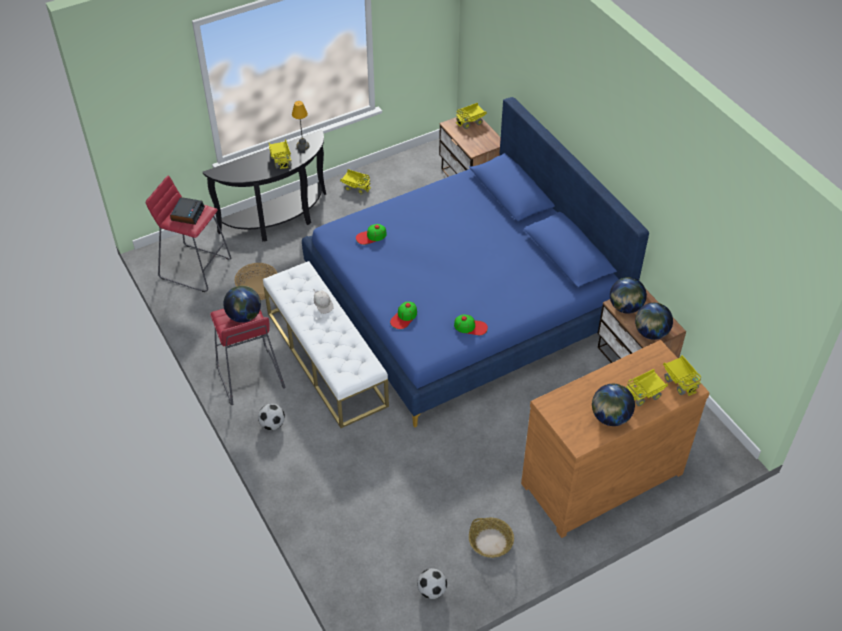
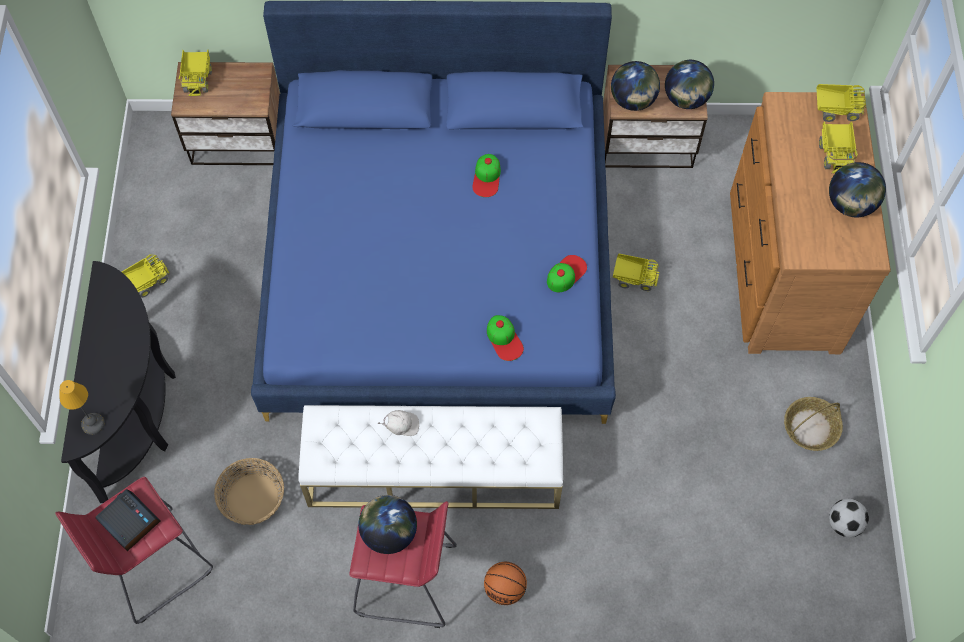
camera: 60 degrees left, 15 degrees up
football [258,404,285,430] -> basketball [484,562,527,605]
toy truck [269,139,292,169] -> toy truck moved to [613,254,660,291]
table lamp [292,101,310,151] -> table lamp moved to [60,380,105,435]
cap [356,224,387,245] -> cap moved to [473,154,501,197]

